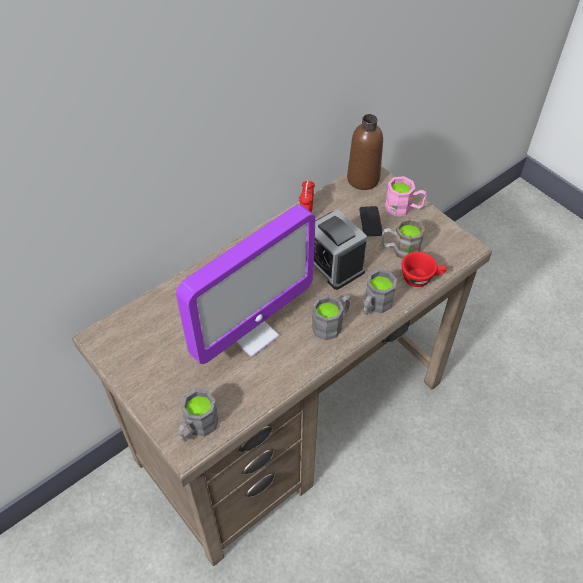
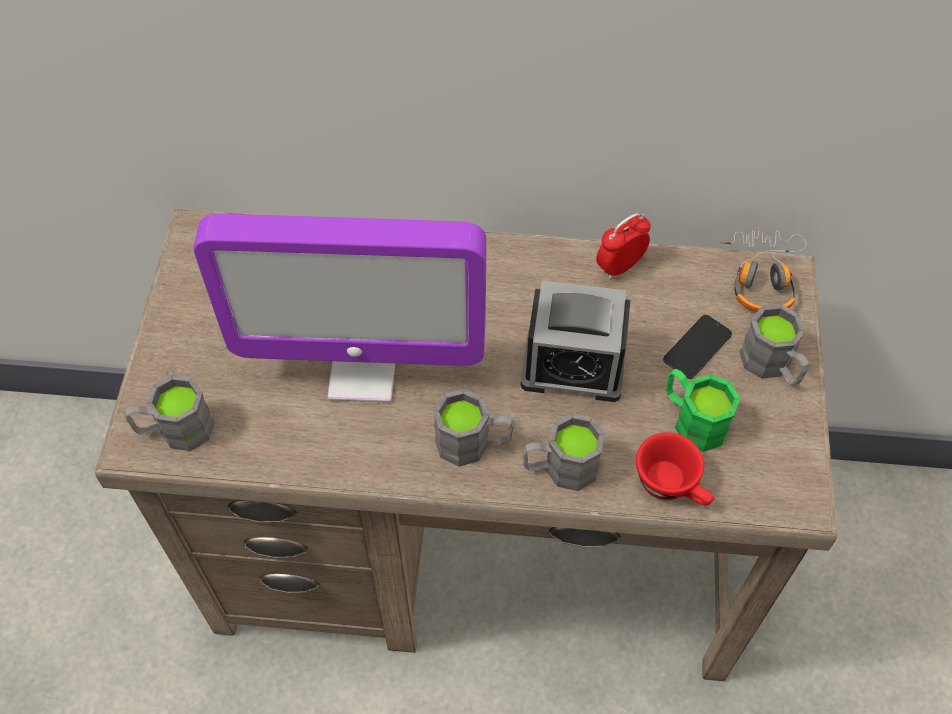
camera: 45 degrees right, 5 degrees up
alarm clock [314,209,367,290] -> alarm clock turned 90 degrees counterclockwise [520,280,630,402]
brown bottle [347,114,383,190] -> headphones [720,230,807,312]
brown mug [382,218,425,259] -> green mug [666,369,740,452]
pink mug [385,176,427,217] -> grey mug [739,304,809,385]

